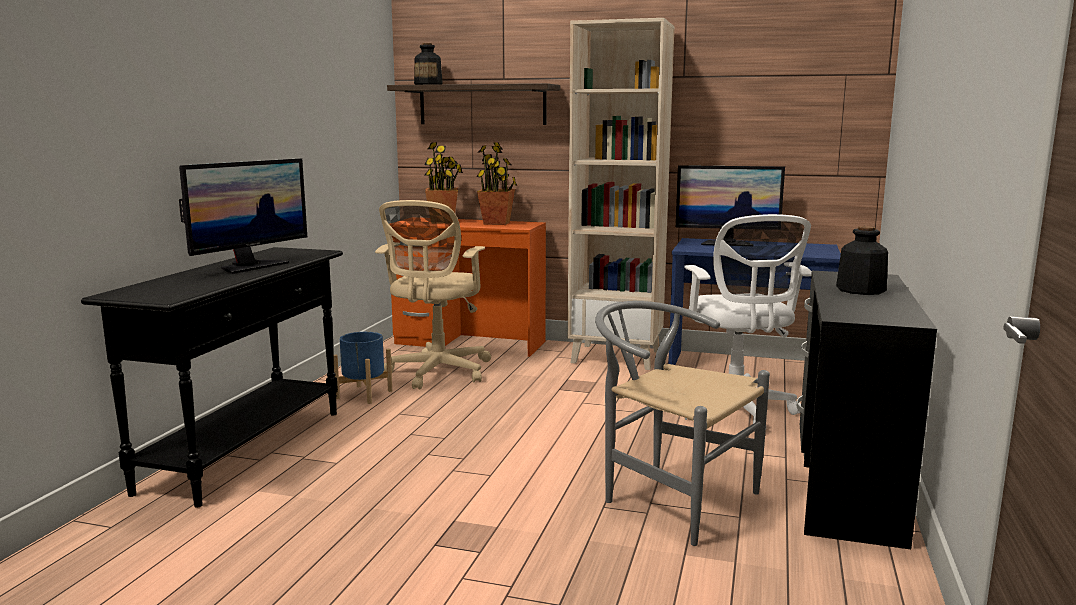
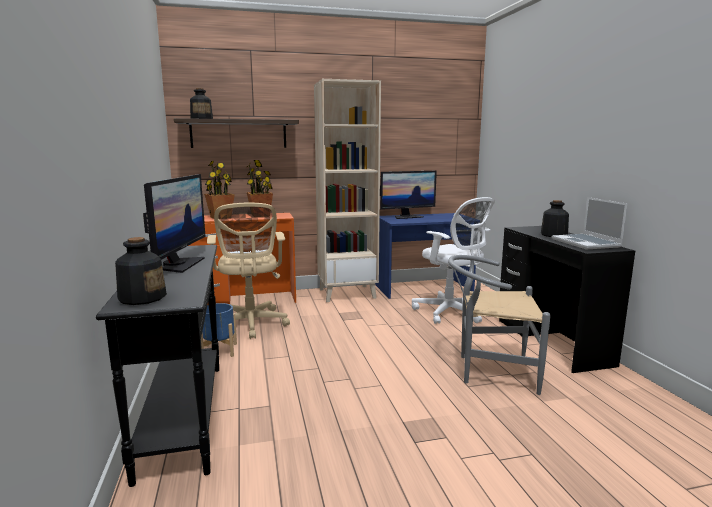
camera: 30 degrees left, 0 degrees up
none -> bottle [115,237,167,305]
none -> laptop [552,197,627,249]

